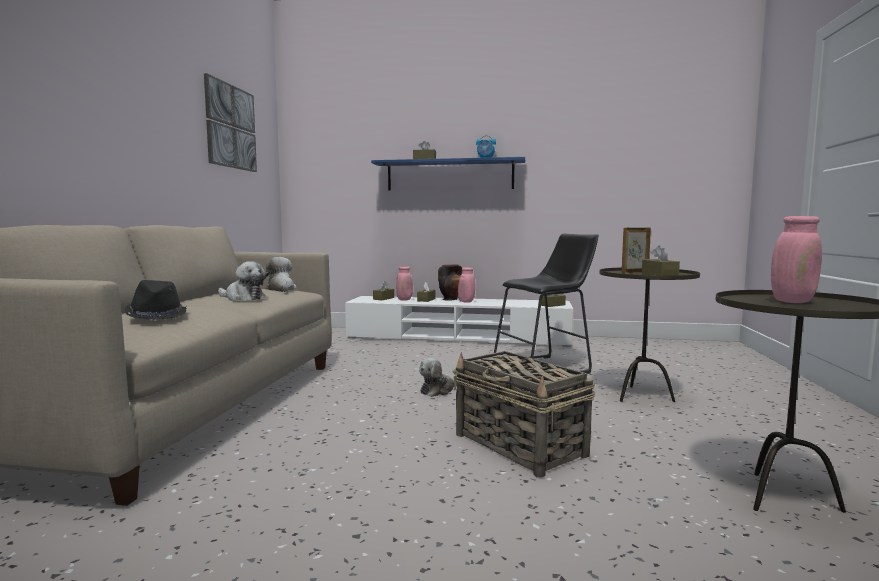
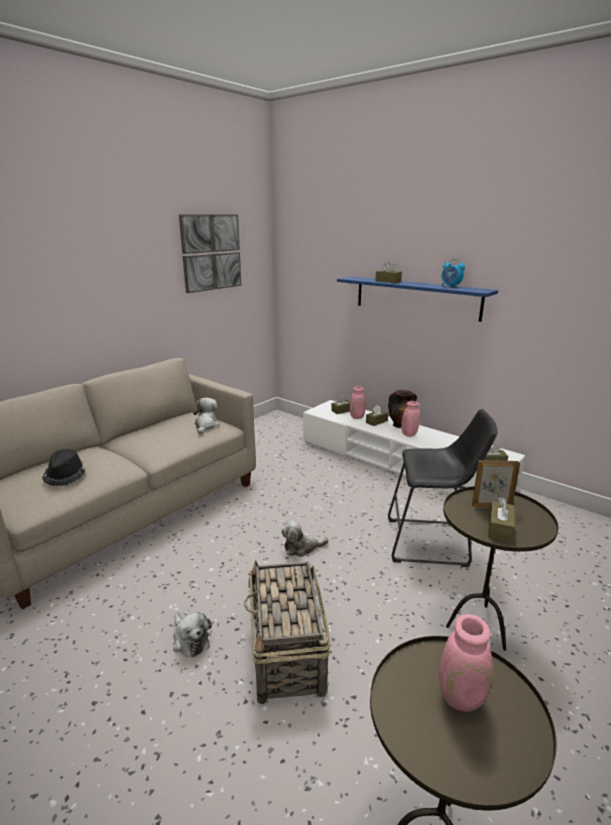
camera: 30 degrees right, 15 degrees up
plush toy [218,261,266,301] -> plush toy moved to [173,612,212,657]

